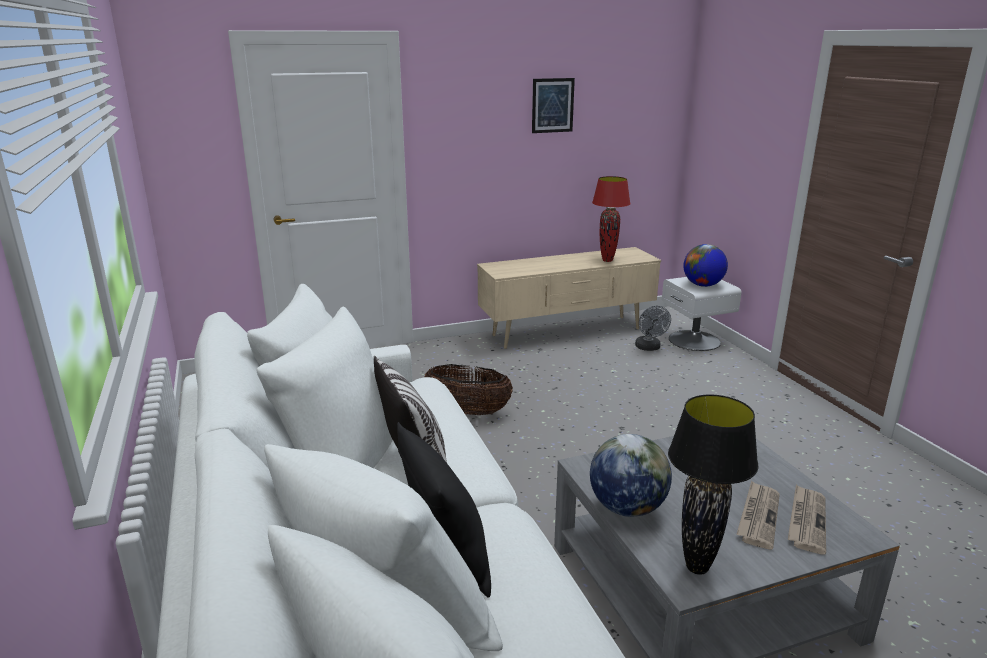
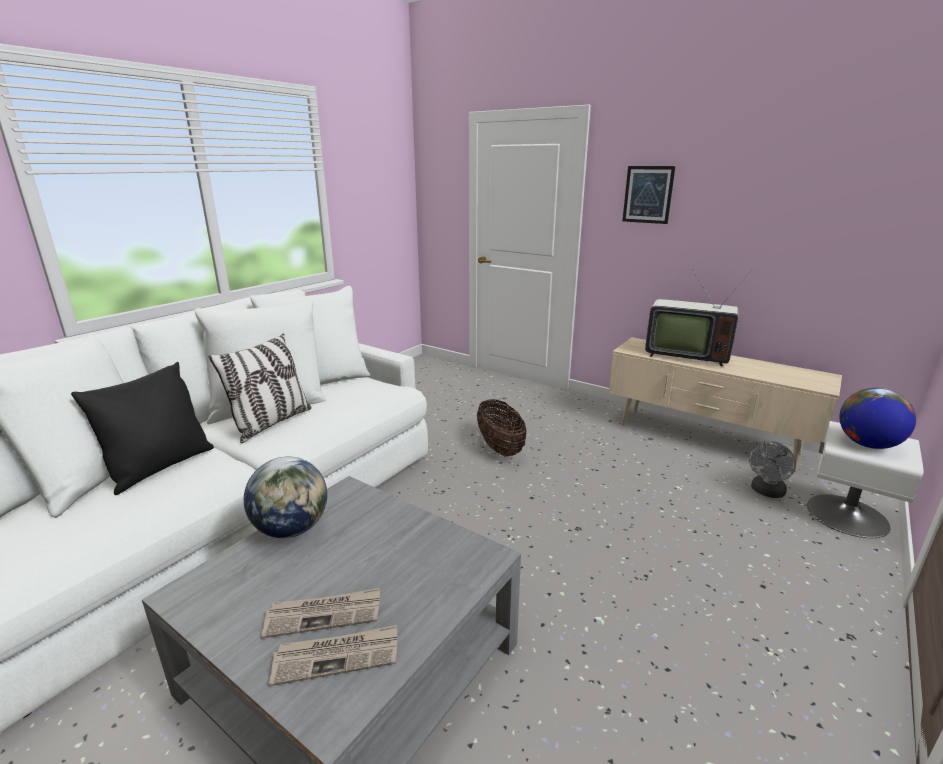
camera: 55 degrees right, 0 degrees up
picture [532,78,575,133] -> picture moved to [622,166,675,224]
red table lamp [592,176,630,262] -> none
black table lamp [668,394,758,575] -> none
none -> television [645,269,751,367]

